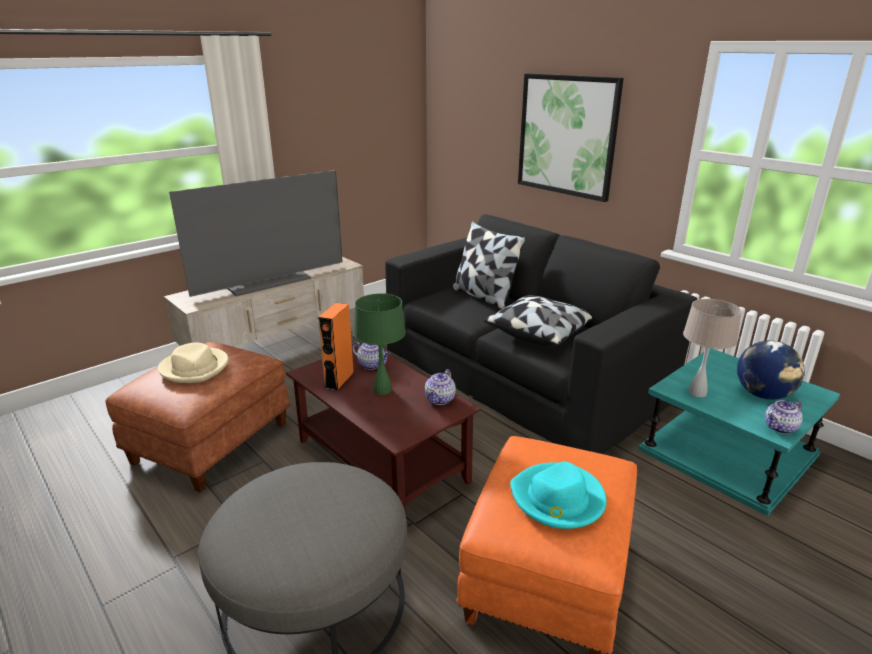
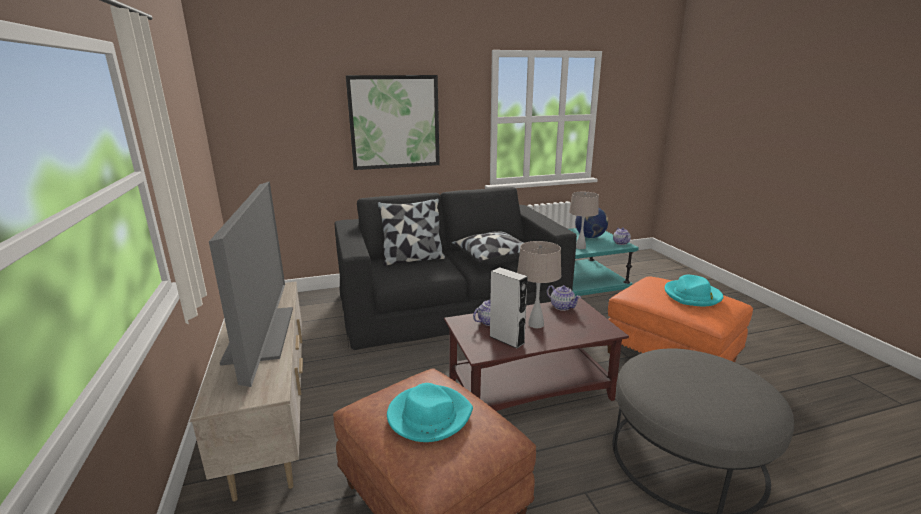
camera: 65 degrees left, 5 degrees down
beige hat [158,342,228,383] -> turquoise hat [387,383,473,442]
orange speaker [318,303,354,391] -> grey speaker [489,267,528,349]
green table lamp [354,293,406,395] -> beige table lamp [517,241,561,328]

